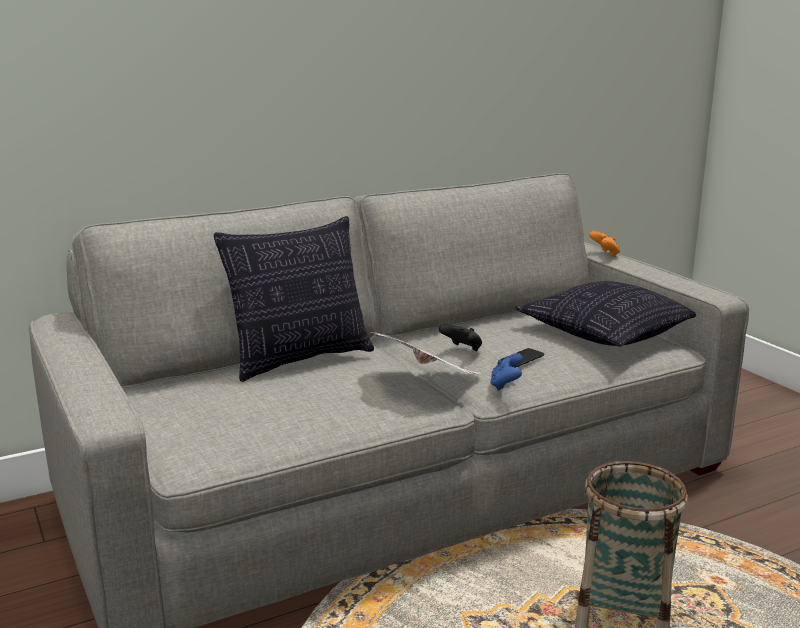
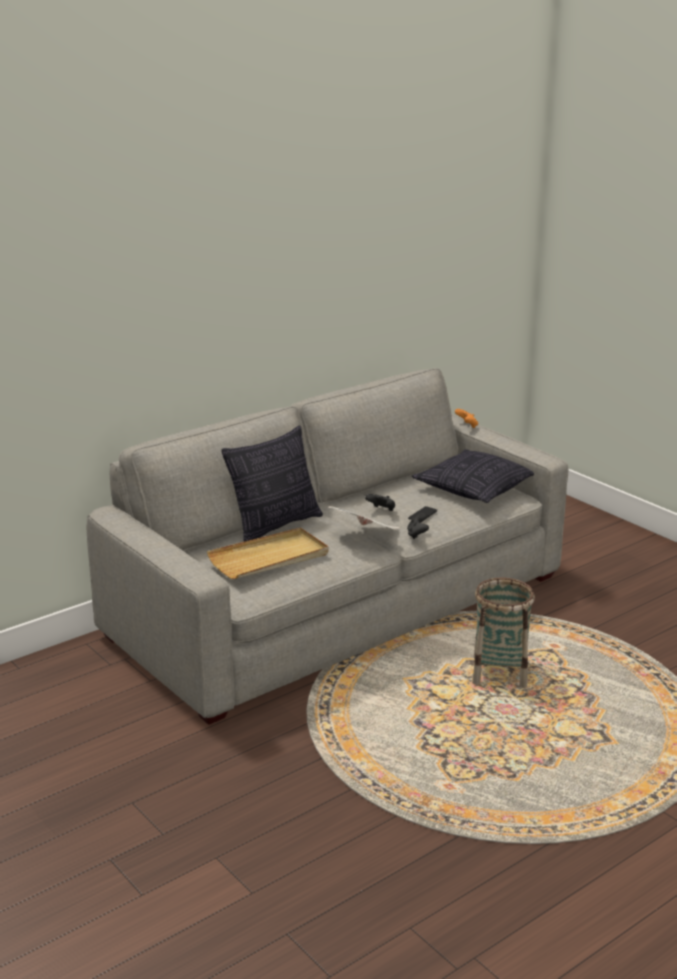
camera: 10 degrees left, 5 degrees up
blue game controller [490,353,523,391] -> black game controller [407,513,429,539]
none -> beige tray [207,527,329,579]

